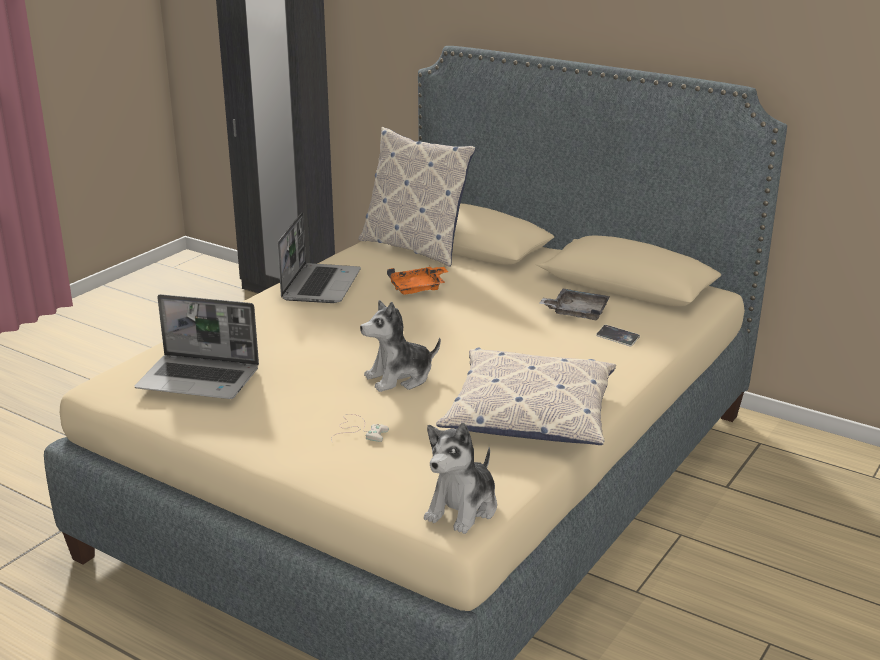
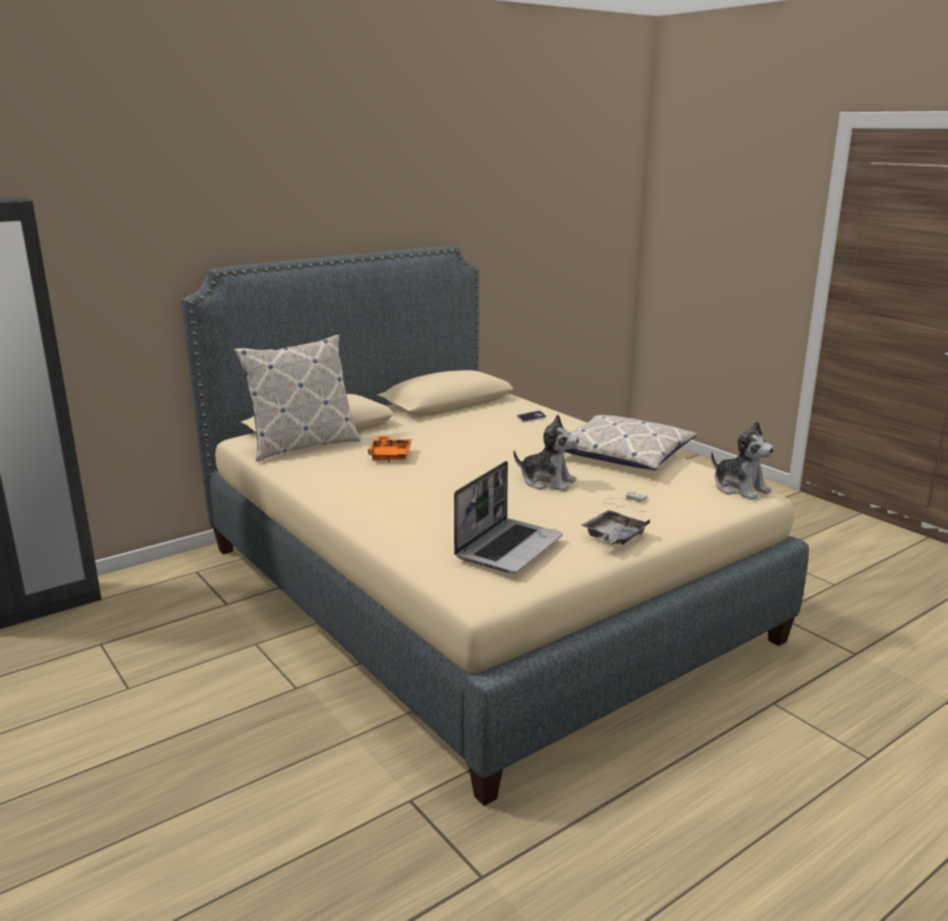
camera: 70 degrees left, 5 degrees down
laptop [278,212,361,303] -> none
plush toy [360,300,441,392] -> plush toy turned 60 degrees counterclockwise [513,415,579,491]
grey tray [539,288,610,320] -> grey tray moved to [581,510,650,545]

